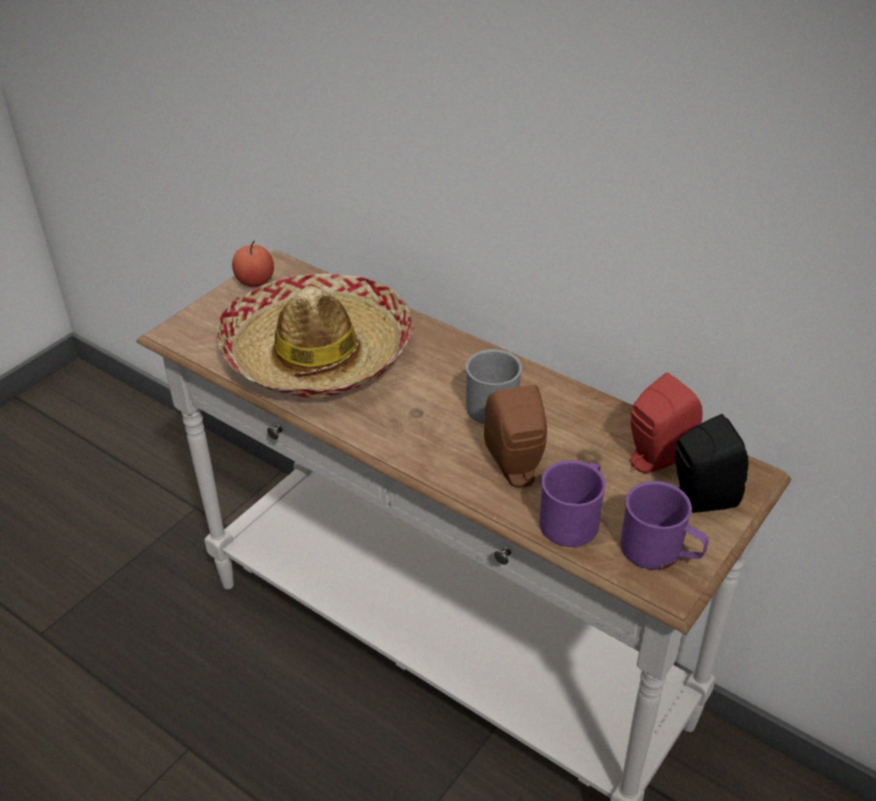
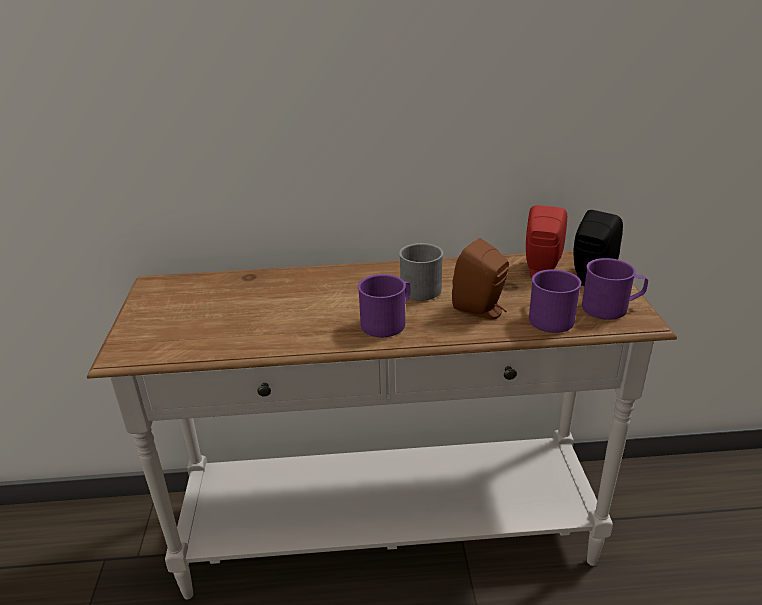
camera: 40 degrees left, 10 degrees down
hat [217,273,414,398] -> none
apple [232,241,274,287] -> none
none -> purple mug [358,274,410,337]

